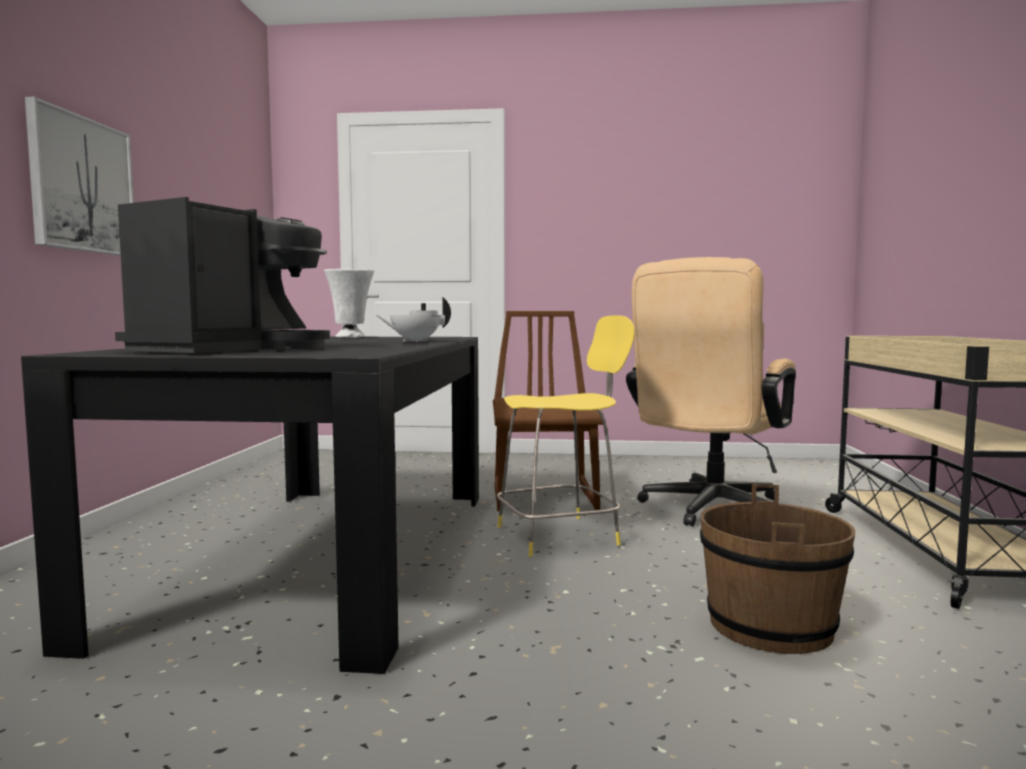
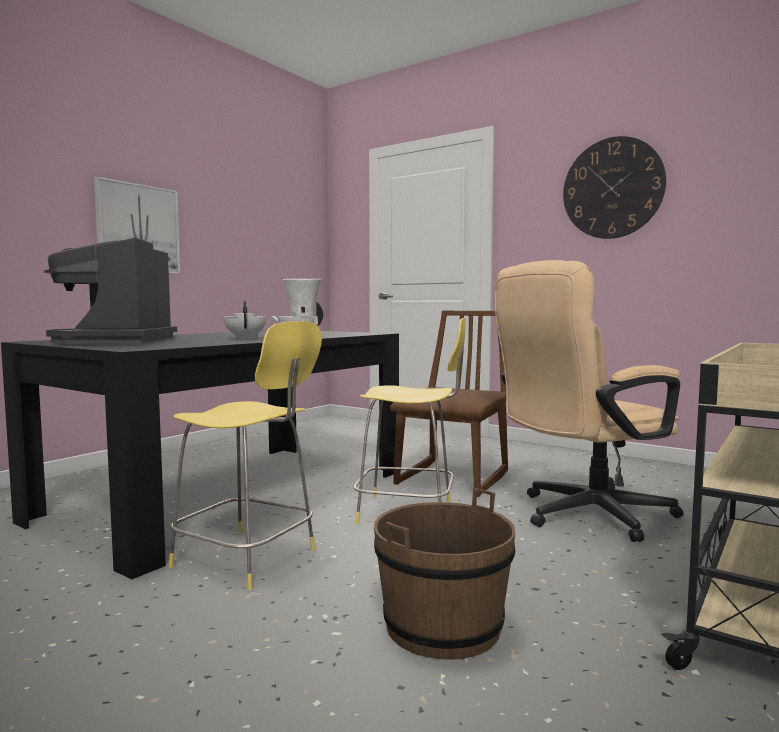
camera: 30 degrees right, 0 degrees up
coffee machine [115,197,330,353] -> coffee machine turned 120 degrees clockwise [44,238,177,343]
none -> yellow stool [169,321,322,590]
none -> white teapot [224,301,267,339]
none -> wall clock [563,136,666,239]

